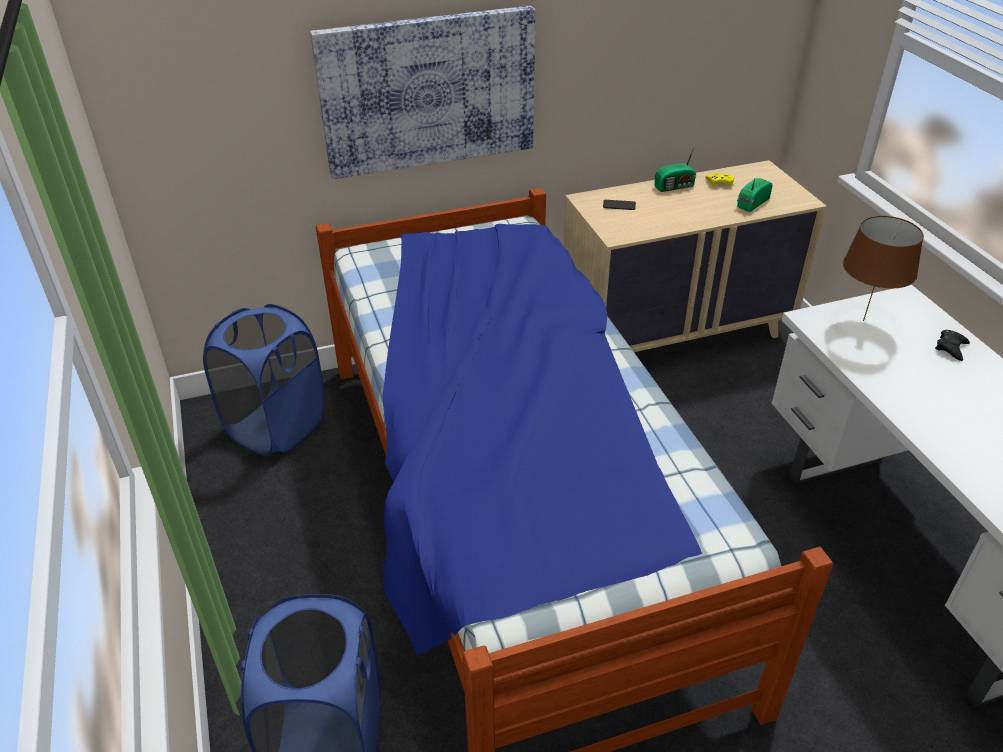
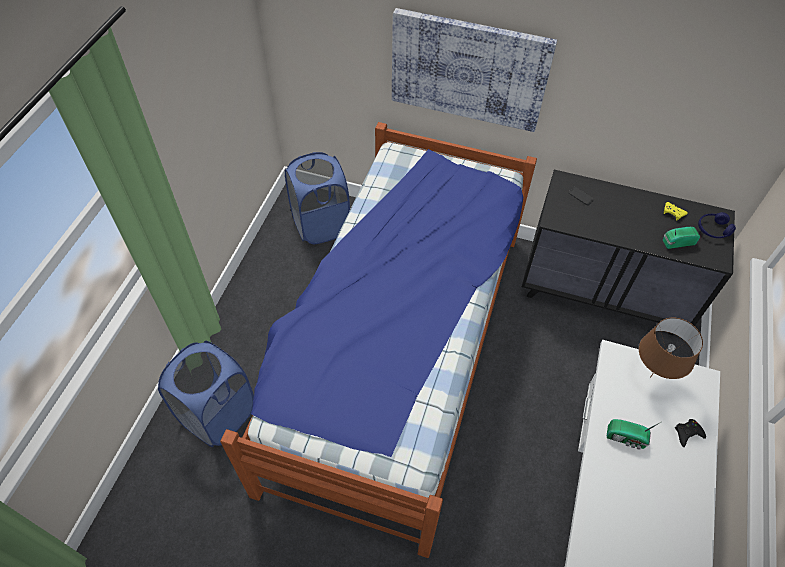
camera: 35 degrees right, 15 degrees up
beige dresser [563,160,827,352] -> black dresser [522,170,735,335]
radio [654,146,696,192] -> radio moved to [607,419,661,450]
none -> blue headphones [698,212,736,238]

